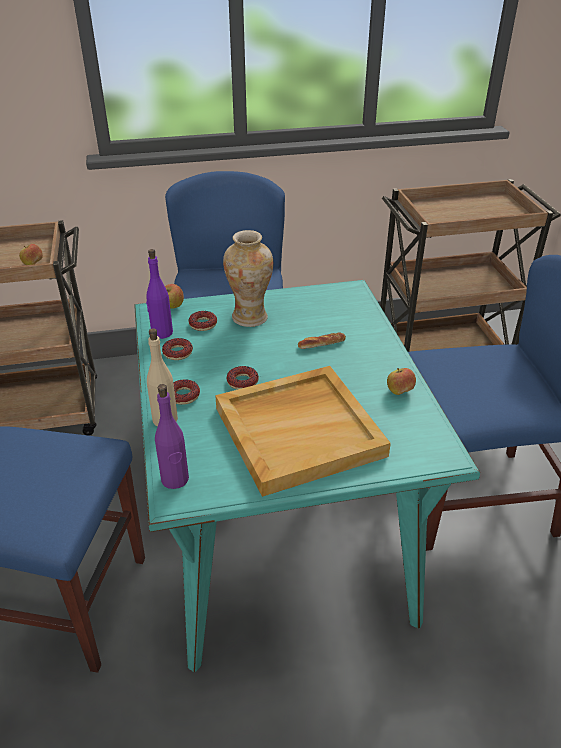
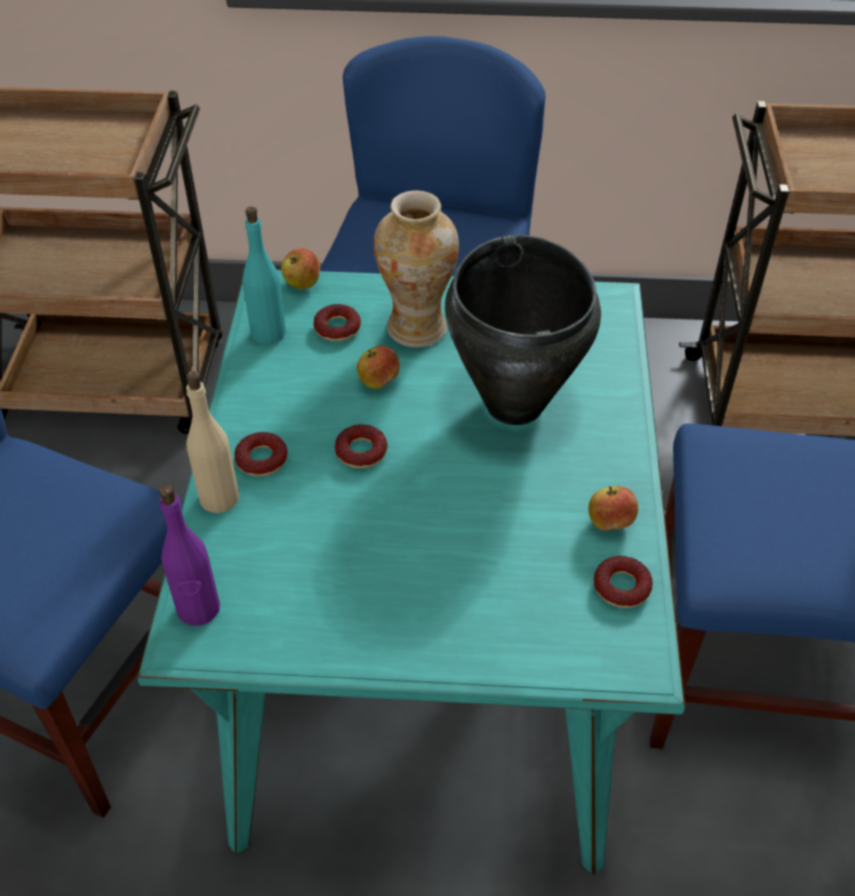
camera: 15 degrees right, 10 degrees up
apple [19,244,43,265] -> apple moved to [357,345,400,389]
purple bottle [146,249,173,339] -> turquoise bottle [242,206,286,344]
donut [162,338,193,360] -> donut moved to [594,556,653,608]
beige tray [215,366,391,497] -> none
bread [298,332,346,349] -> black cooking pot [445,235,601,425]

